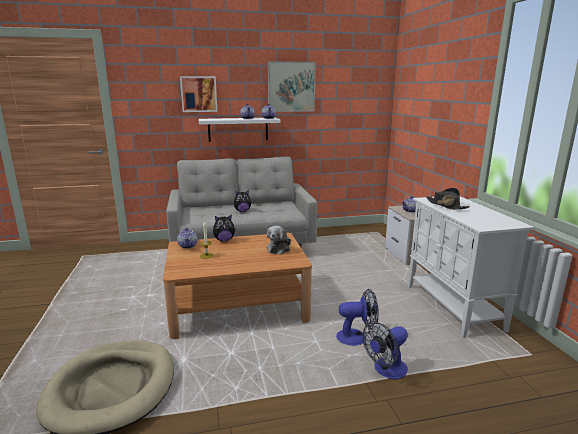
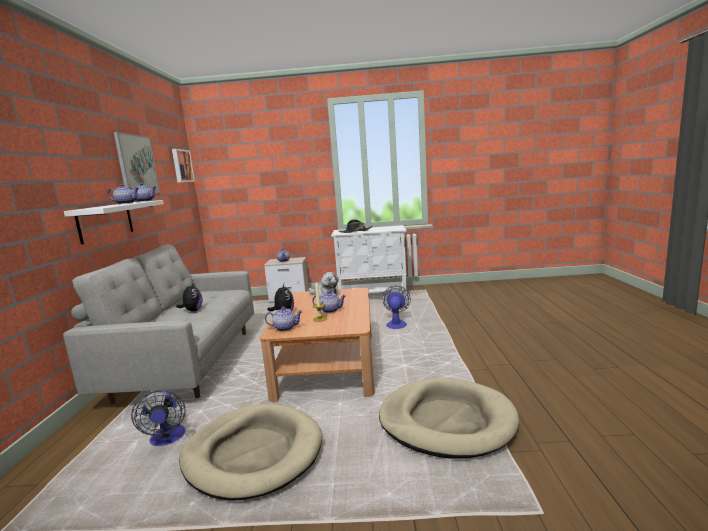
camera: 75 degrees left, 5 degrees down
picture [180,76,218,112] -> picture moved to [172,149,195,183]
fan [363,321,408,380] -> fan moved to [131,389,186,446]
none -> beige dog bed [179,403,322,500]
none -> teapot [312,291,346,313]

